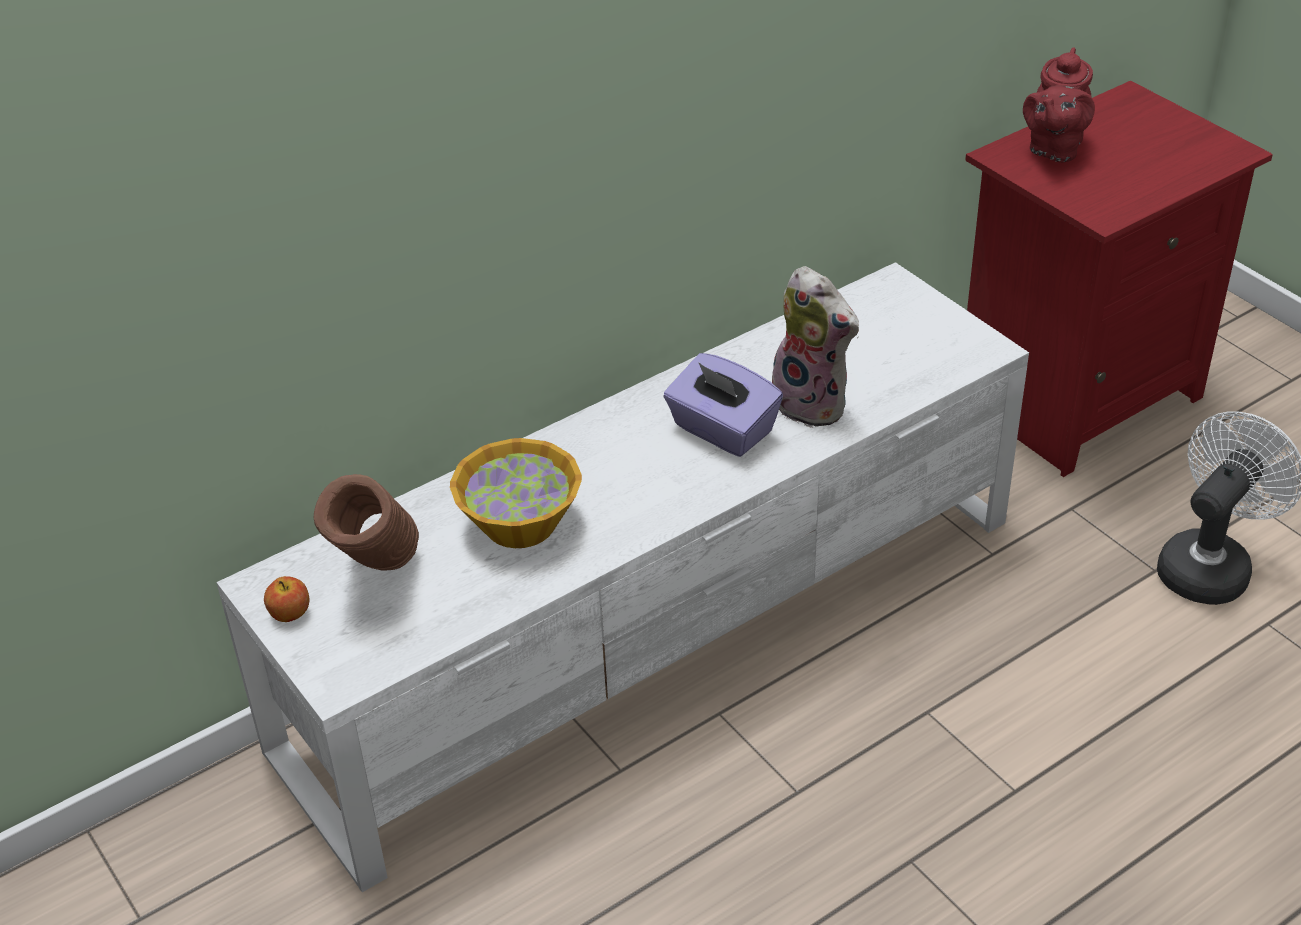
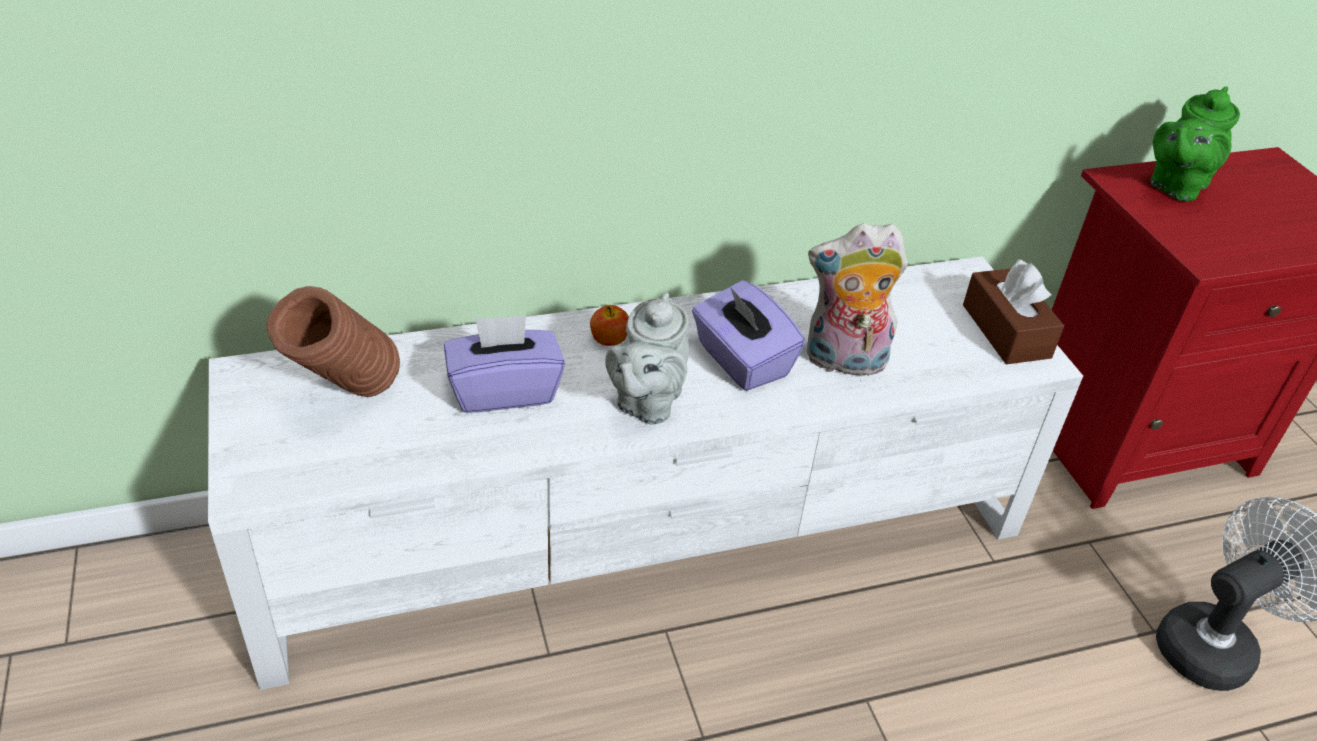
camera: 15 degrees right, 0 degrees up
apple [264,576,309,622] -> apple moved to [590,305,629,346]
bowl [450,438,582,548] -> purple tissue box [444,315,565,413]
plush toy [772,266,859,428] -> plush toy turned 120 degrees clockwise [807,223,908,381]
red teapot [1023,48,1095,163] -> green teapot [1150,87,1240,201]
none -> grey teapot [605,293,689,425]
none -> brown tissue box [963,259,1064,364]

